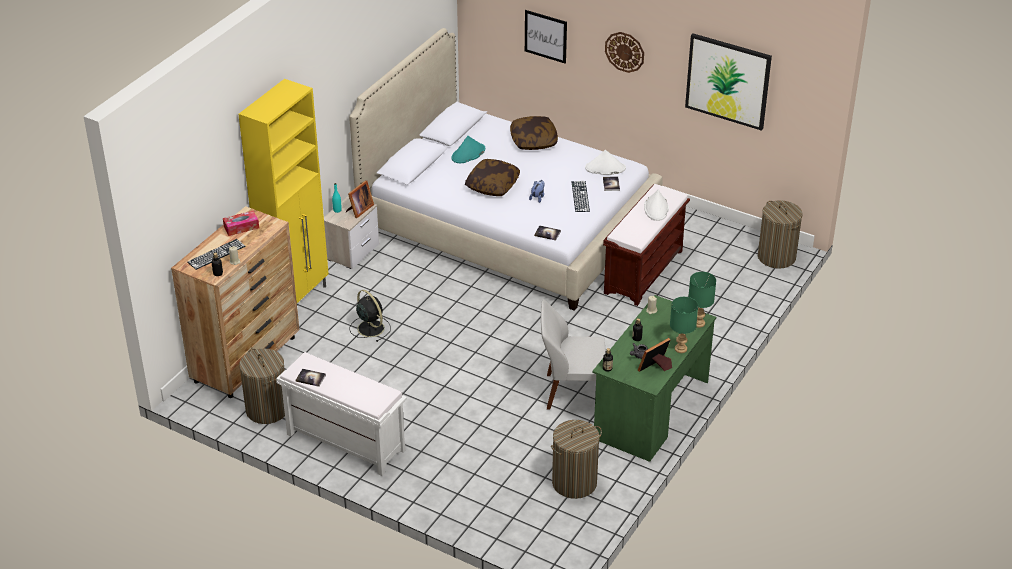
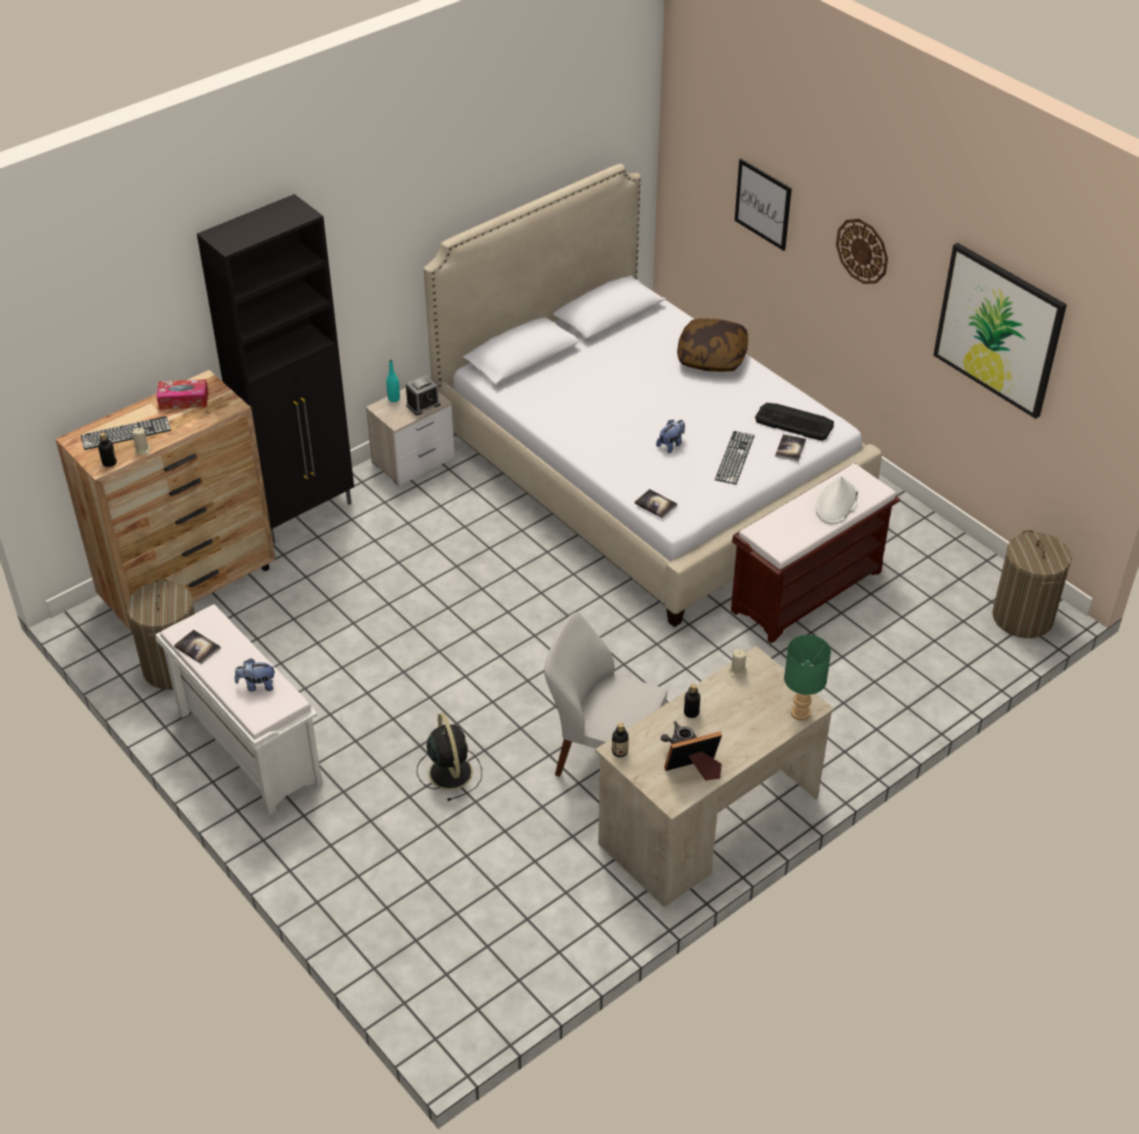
camera: 20 degrees right, 5 degrees up
yellow cabinet [238,79,329,303] -> black cabinet [197,194,354,544]
picture frame [346,180,374,218] -> alarm clock [406,375,441,415]
black fan [349,290,391,342] -> black fan moved to [417,713,482,801]
turquoise hat [452,136,485,163] -> none
pillow [465,159,520,196] -> none
laundry basket [551,420,602,499] -> none
white hat [585,150,626,175] -> keyboard [755,403,834,441]
green desk [592,295,716,462] -> beige desk [595,646,834,907]
green table lamp [670,297,698,353] -> none
none -> plush toy [235,658,275,691]

